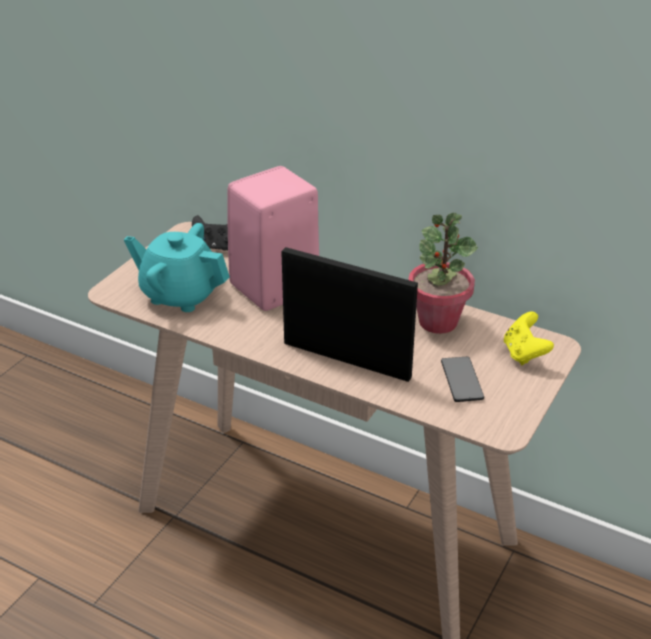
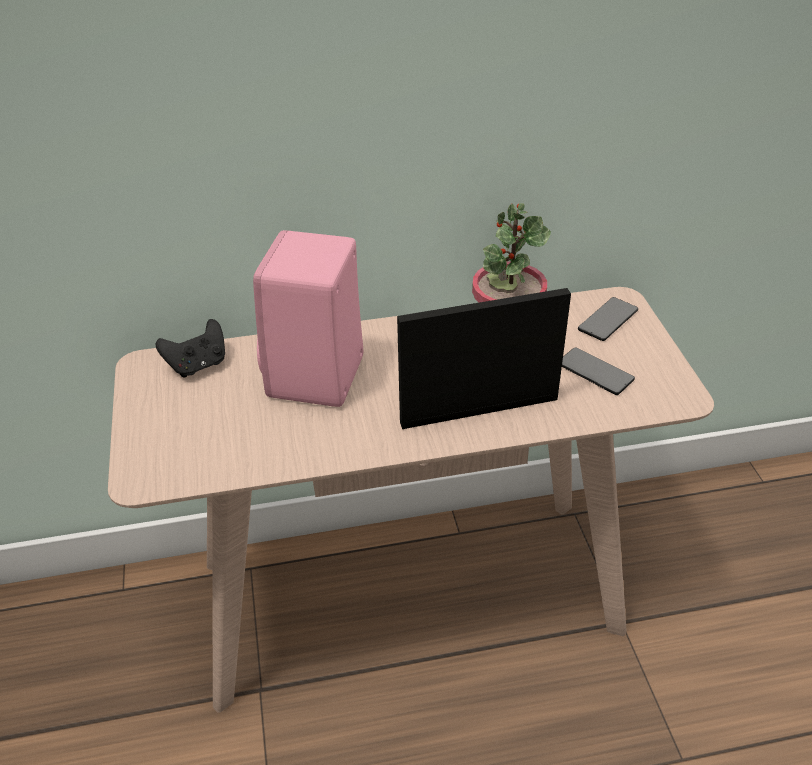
camera: 40 degrees left, 5 degrees up
turquoise teapot [124,223,230,312] -> none
yellow game controller [504,312,554,365] -> phone [578,297,638,341]

